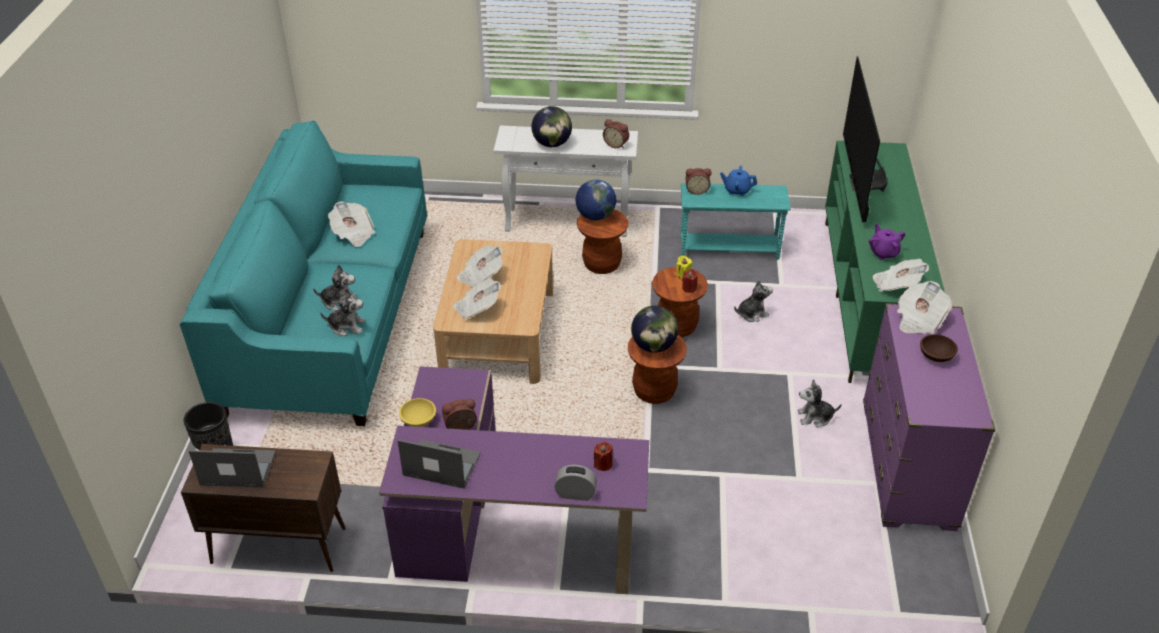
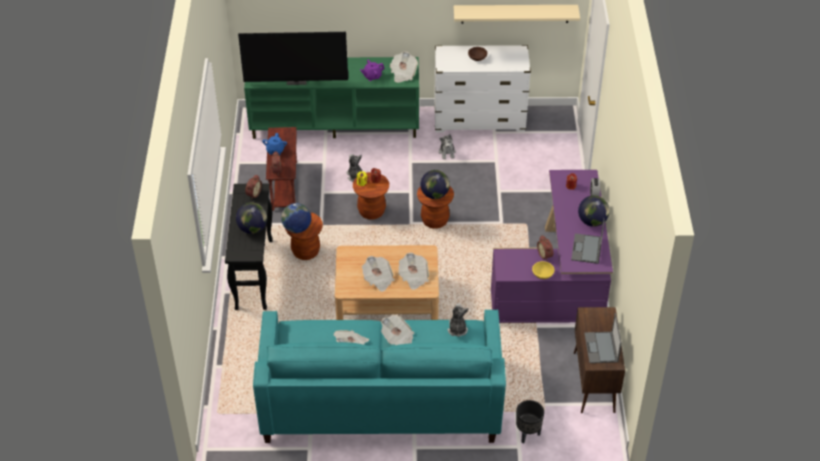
camera: 95 degrees left, 5 degrees up
plush toy [313,265,357,311] -> none
white console table [494,126,638,237] -> black console table [225,183,273,310]
turquoise side table [680,183,791,260] -> brown side table [266,127,297,211]
purple dresser [863,303,996,531] -> white dresser [434,45,531,133]
newspaper [897,281,952,335] -> newspaper moved to [381,315,414,345]
none -> beige shelf [454,5,580,24]
none -> globe [578,195,610,227]

